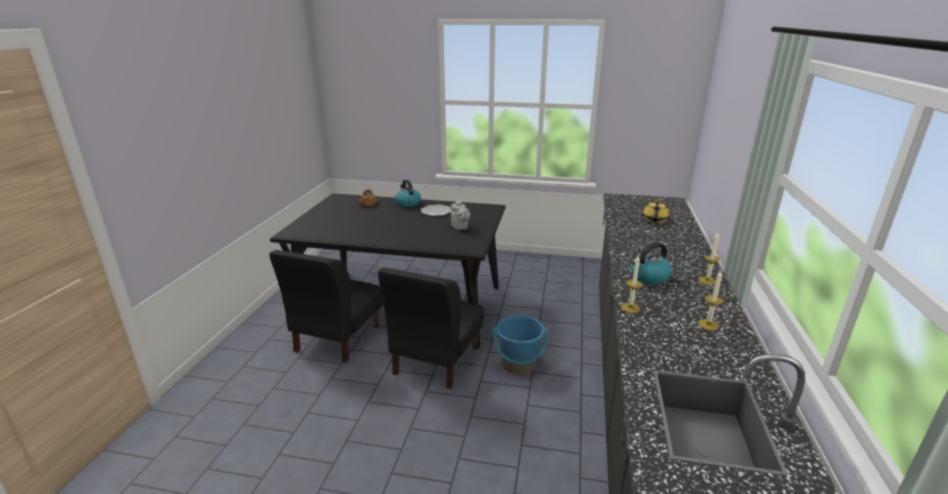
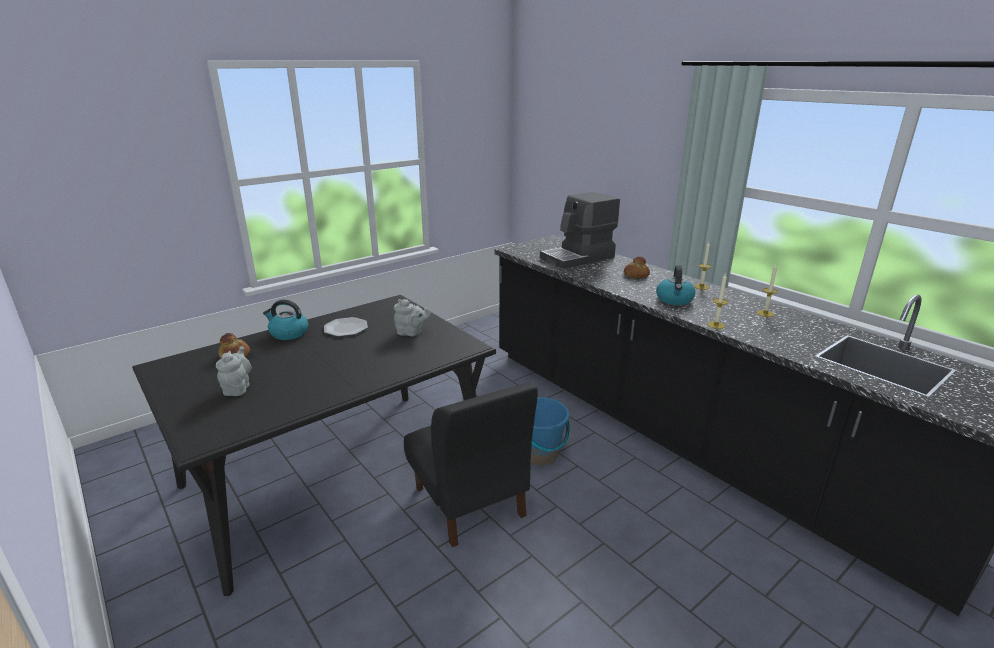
camera: 50 degrees left, 0 degrees up
black chair [269,250,383,363] -> none
yellow teapot [642,200,669,223] -> coffee machine [540,192,620,269]
none -> grey teapot [216,346,252,396]
none -> bread [624,256,650,278]

